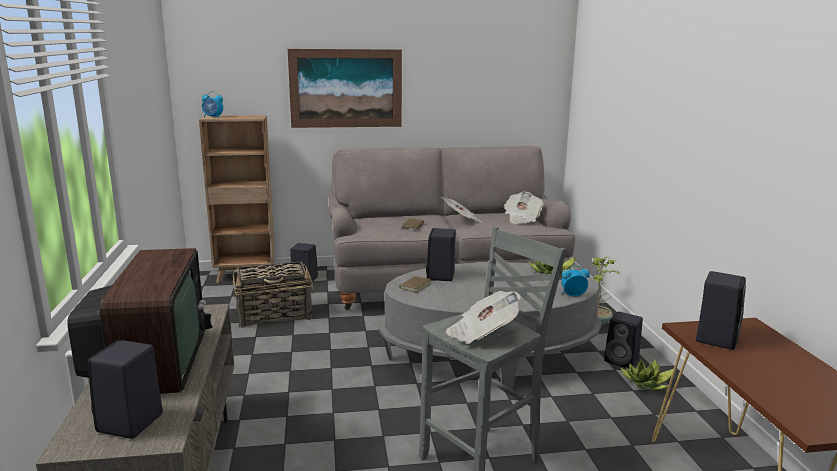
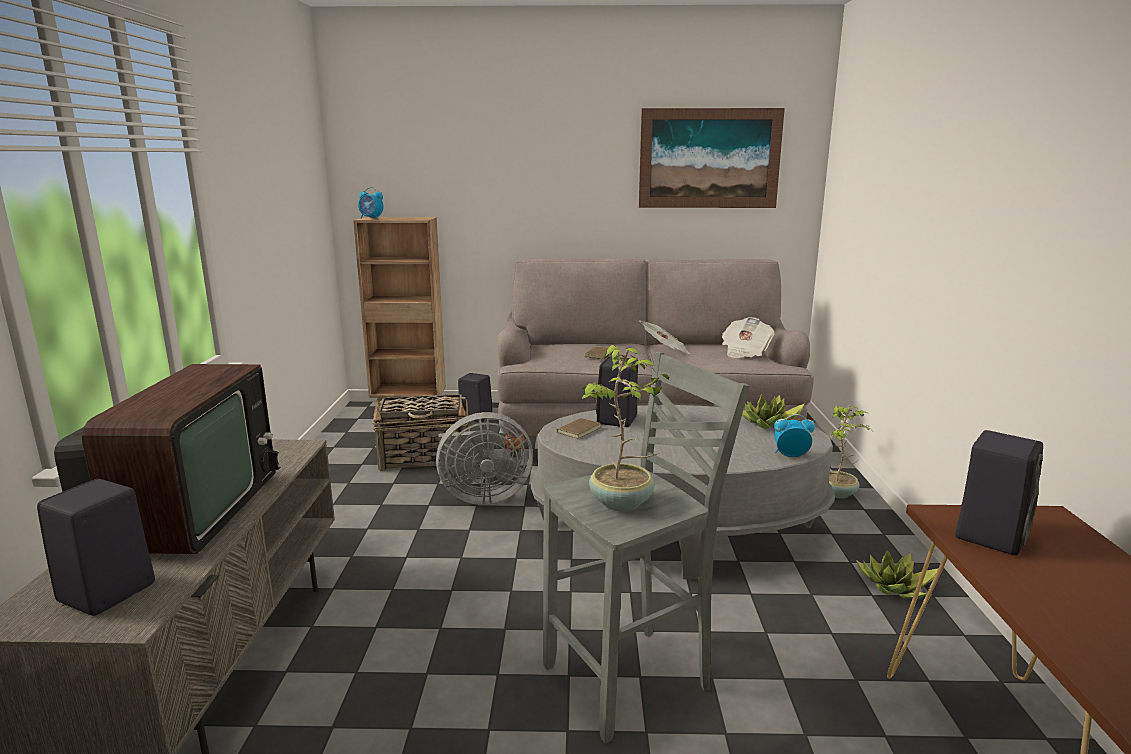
camera: 10 degrees right, 0 degrees up
picture [288,49,402,128] -> picture moved to [639,108,785,208]
newspaper [446,291,521,344] -> potted plant [582,345,669,511]
black speaker [604,312,643,368] -> none
none -> grey fan [436,412,533,505]

